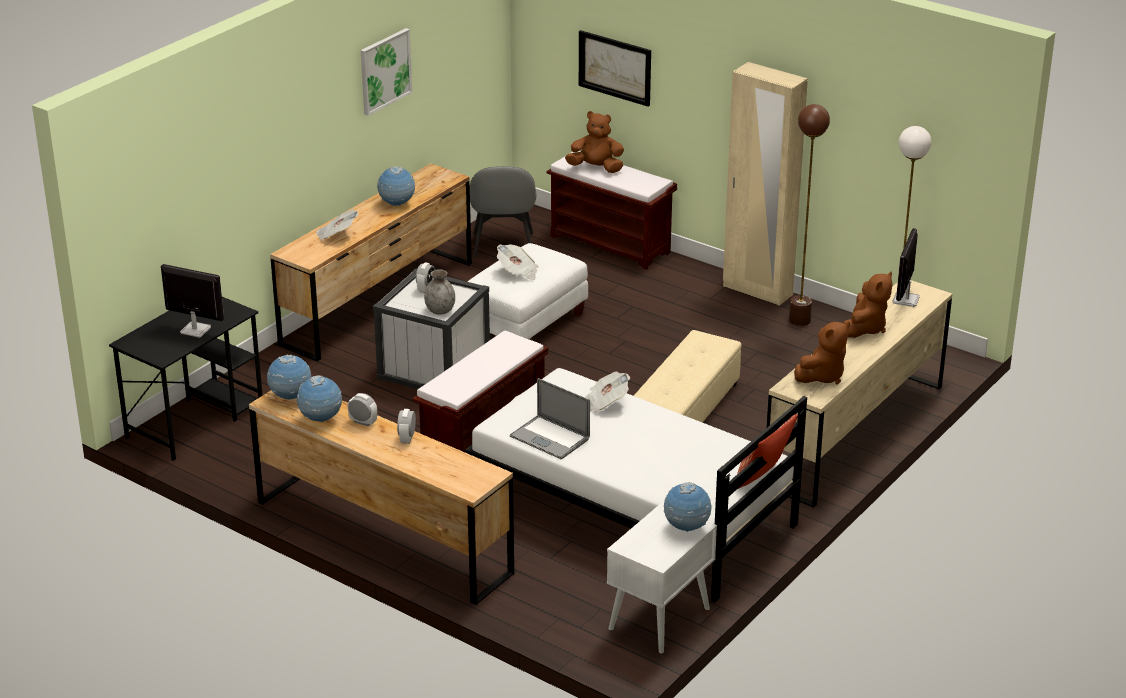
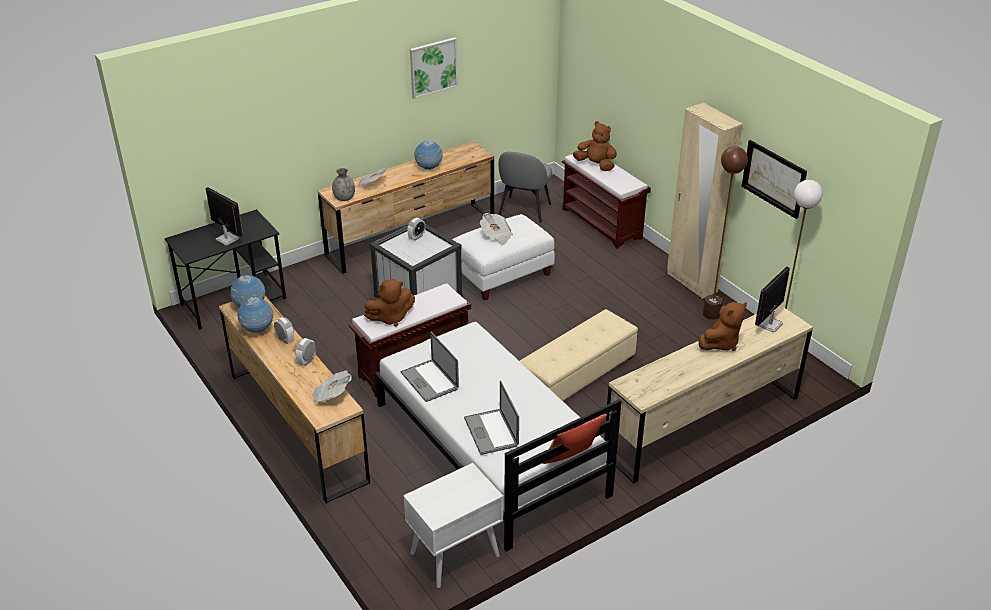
camera: 20 degrees right, 5 degrees up
grey vase [424,269,455,315] -> grey vase moved to [332,168,355,201]
picture [579,30,651,107] -> picture moved to [742,140,807,219]
newspaper [585,371,630,413] -> newspaper moved to [311,370,352,404]
globe [664,482,712,532] -> none
brown plush toy [794,322,850,384] -> brown plush toy moved to [364,279,415,327]
none -> laptop [464,380,519,455]

